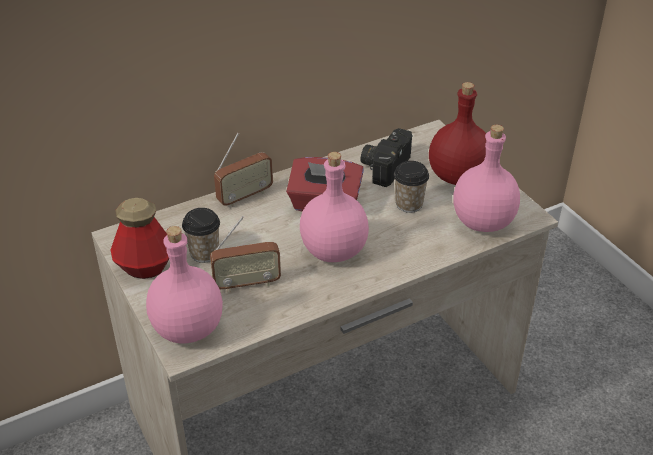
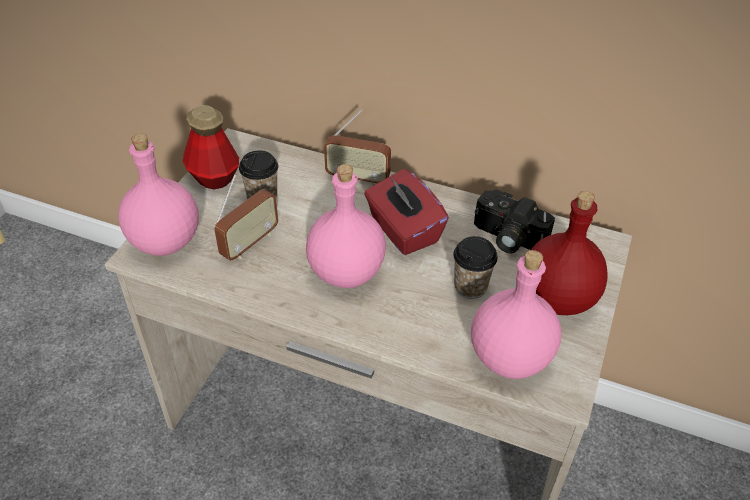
camera: 50 degrees right, 5 degrees up
radio [210,216,281,292] -> radio turned 90 degrees counterclockwise [214,174,278,261]
camera [360,128,412,187] -> camera turned 135 degrees counterclockwise [474,190,555,254]

